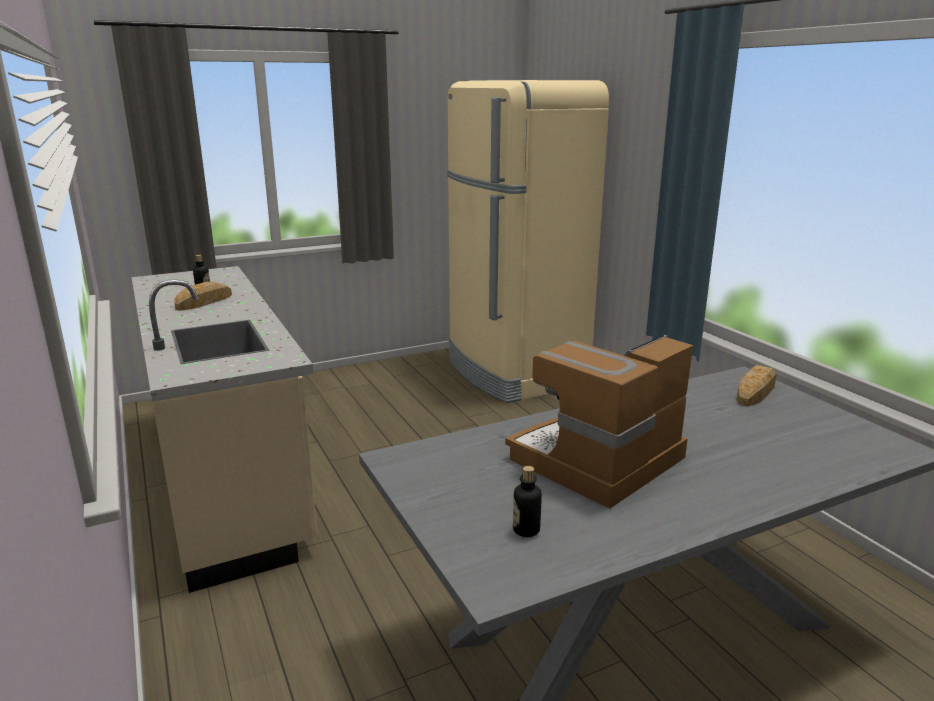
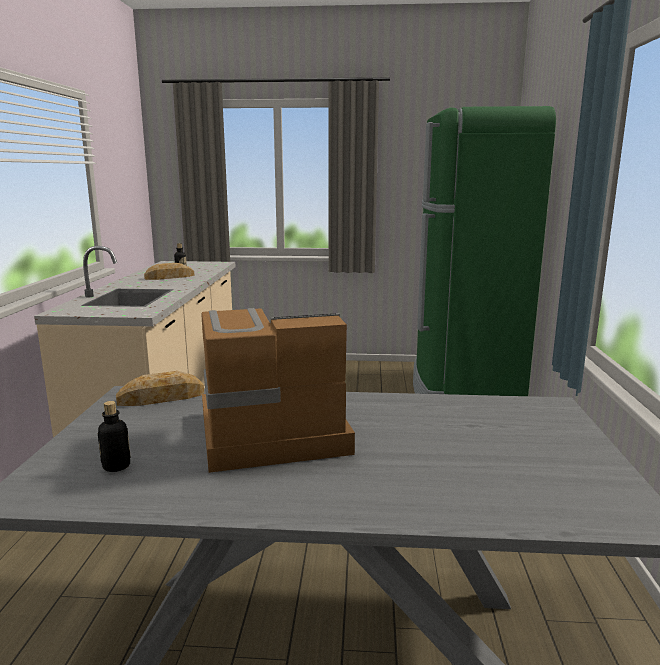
camera: 30 degrees right, 5 degrees down
beige fridge [447,80,609,403] -> green fridge [413,106,556,396]
bread [737,365,777,406] -> bread moved to [116,371,204,406]

